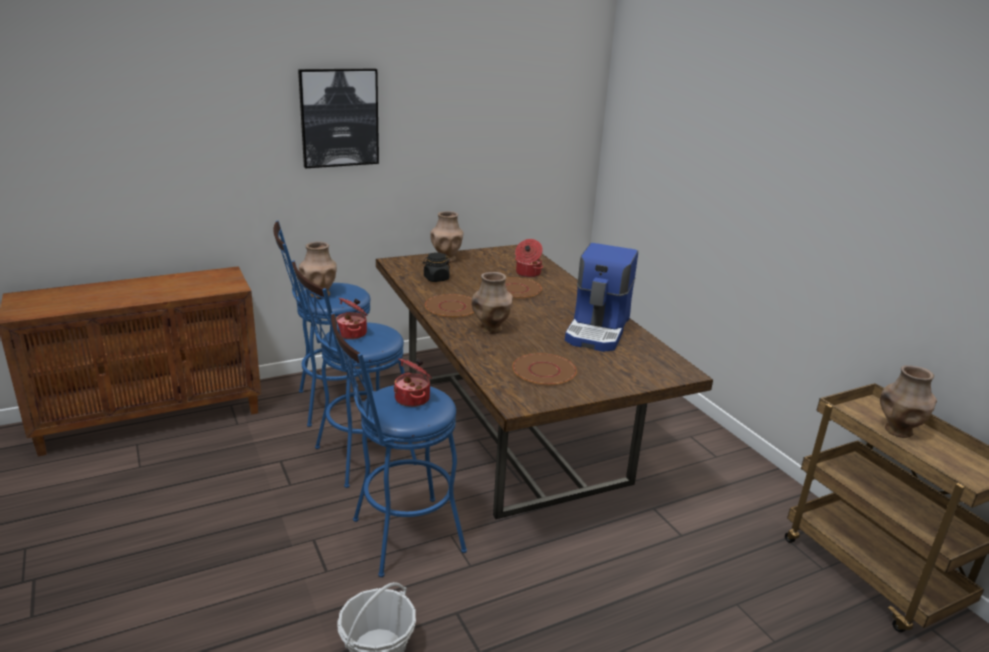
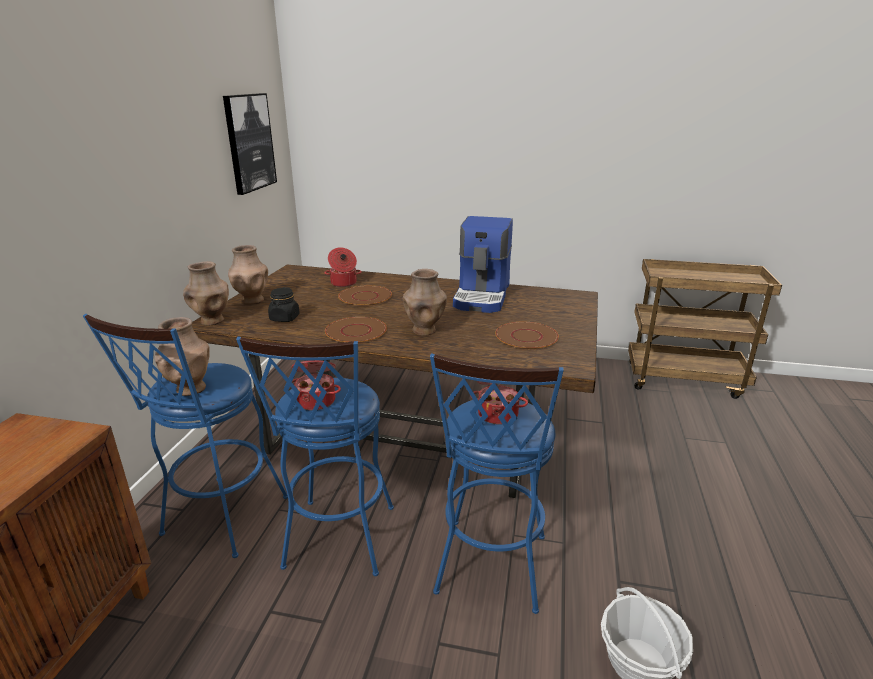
camera: 50 degrees left, 0 degrees up
picture [298,69,379,168] -> picture moved to [223,93,277,195]
coffee machine [565,243,638,352] -> coffee machine turned 45 degrees clockwise [453,216,513,313]
brown vase [880,365,937,438] -> brown vase moved to [183,261,229,325]

